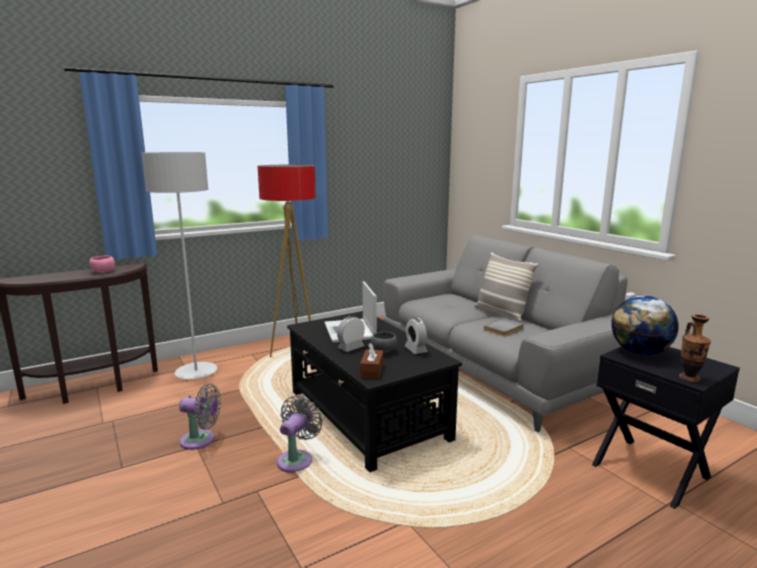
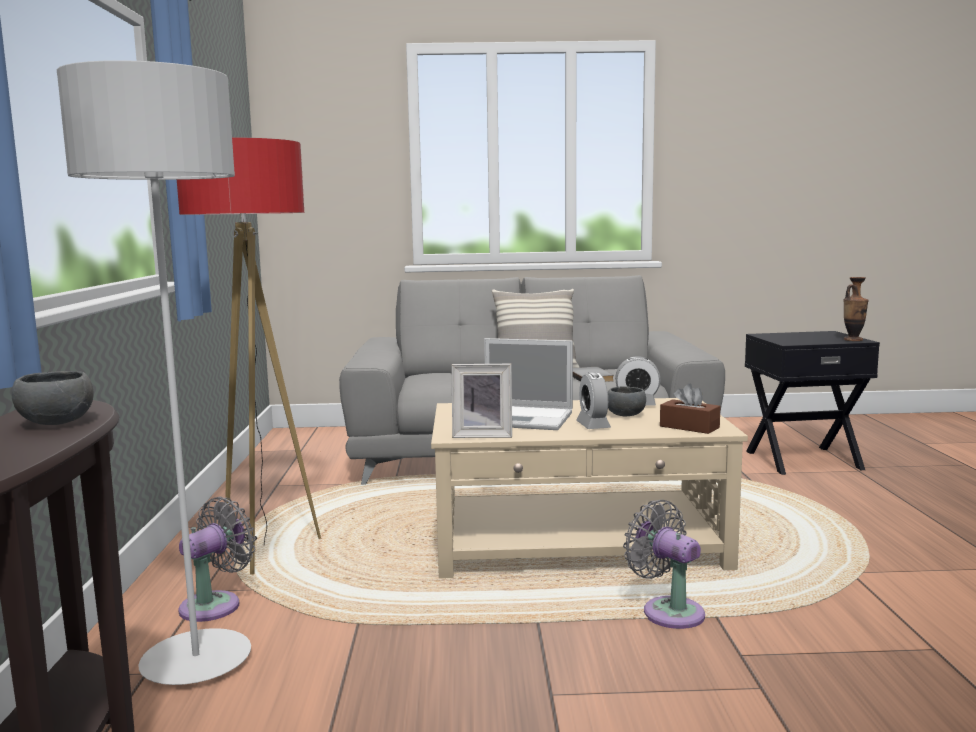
camera: 60 degrees left, 5 degrees down
pink bowl [89,256,115,273] -> grey bowl [12,371,93,425]
grey fan [179,384,221,450] -> grey fan moved to [178,496,256,622]
black coffee table [287,311,462,472] -> beige coffee table [431,398,748,578]
globe [611,296,679,355] -> none
none -> picture frame [451,364,512,438]

